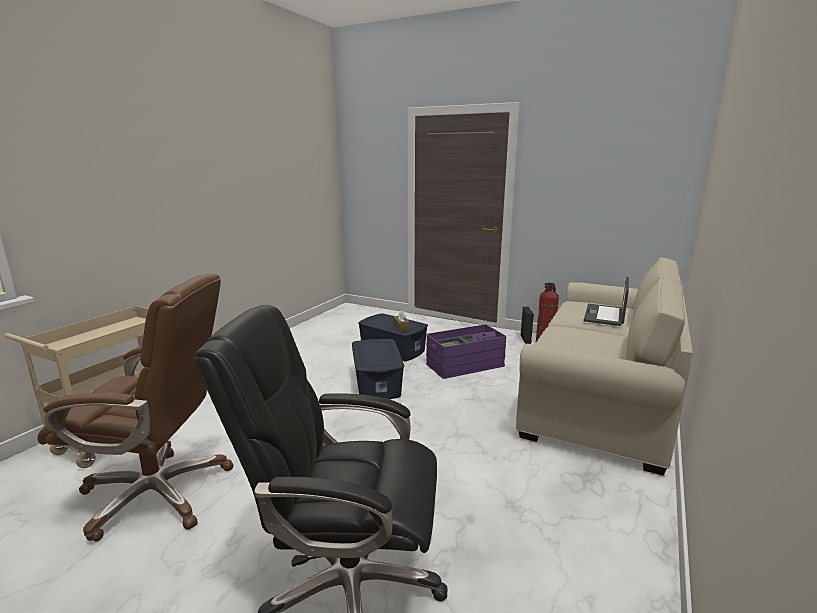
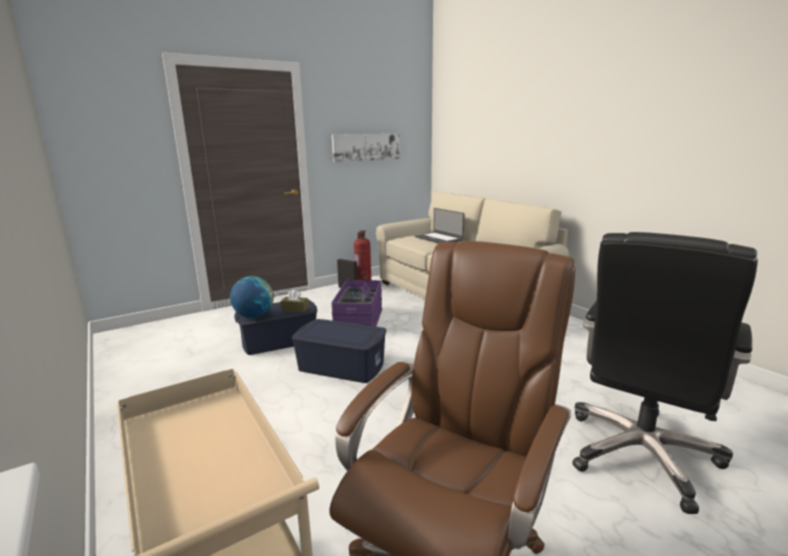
camera: 60 degrees left, 0 degrees up
none -> globe [230,276,274,318]
none -> picture [332,134,400,162]

